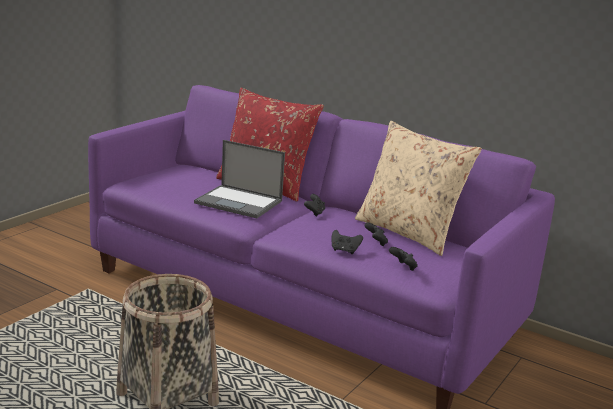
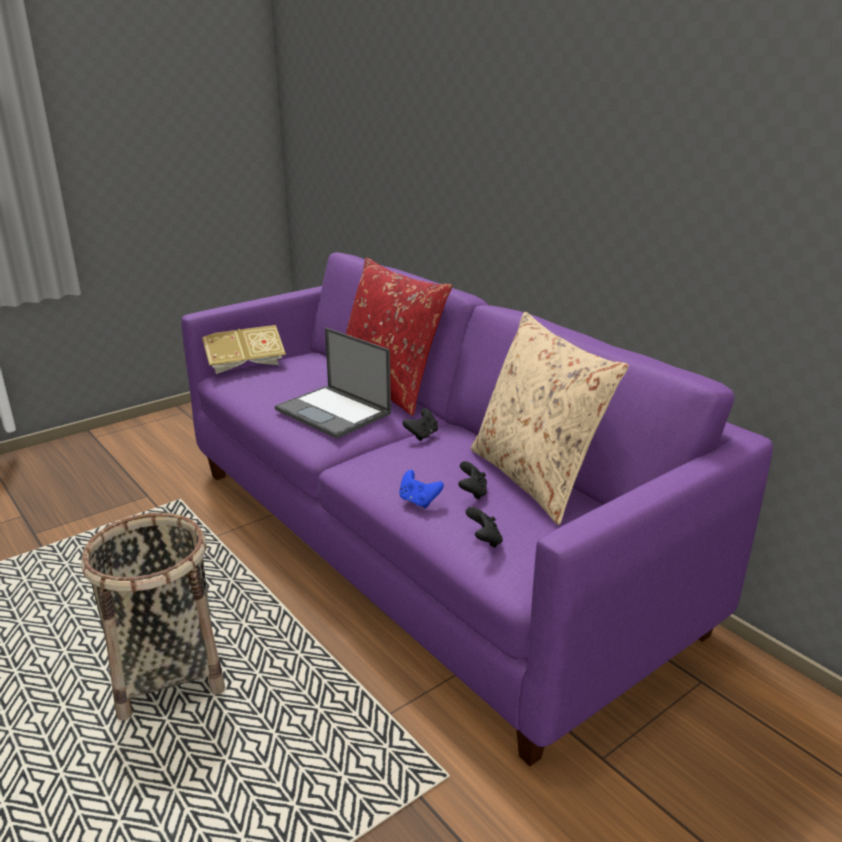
camera: 20 degrees right, 5 degrees up
black game controller [332,230,363,254] -> blue game controller [399,470,444,509]
none -> book [202,325,286,374]

